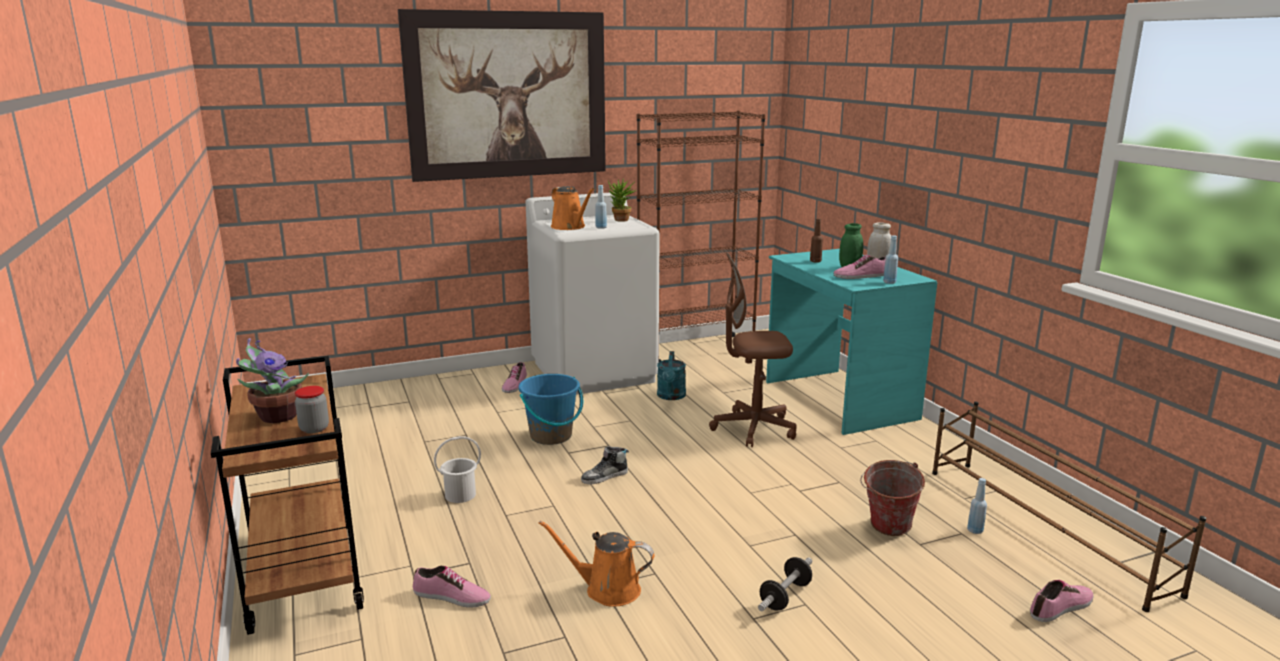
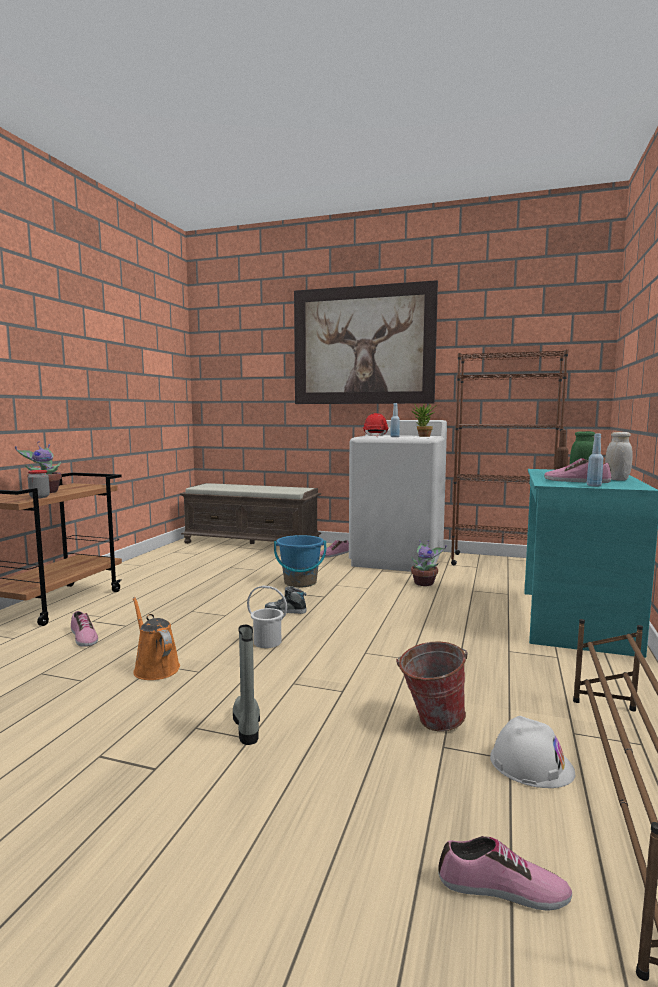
camera: 40 degrees right, 10 degrees down
white bucket [434,436,481,503] -> white bucket moved to [247,585,287,648]
orange watering can [551,186,594,230] -> red hard hat [363,413,389,437]
turquoise watering can [657,351,686,400] -> potted plant [411,540,446,586]
brown office chair [709,253,796,447] -> none
dumbbell [758,557,812,611] -> grey boot [233,625,260,745]
blue bottle [967,478,987,534] -> white hard hat [490,716,575,788]
none -> brown bench [180,483,321,544]

